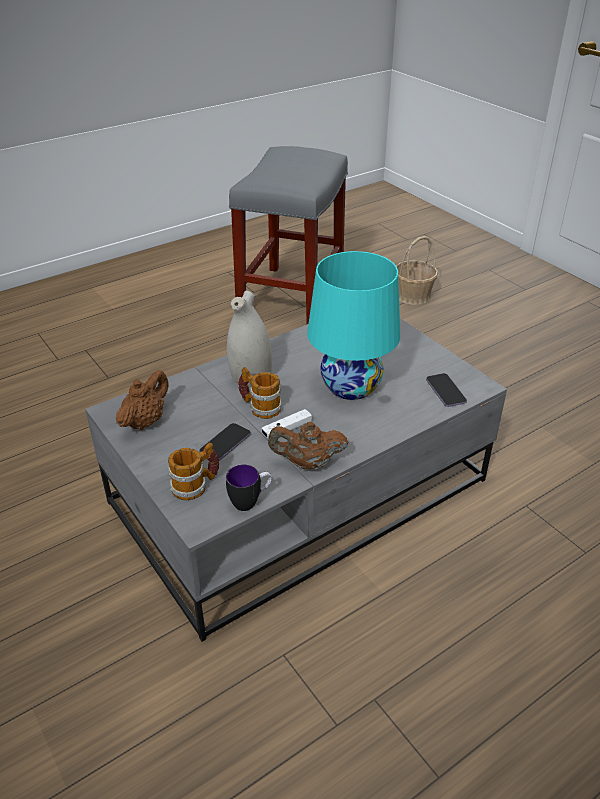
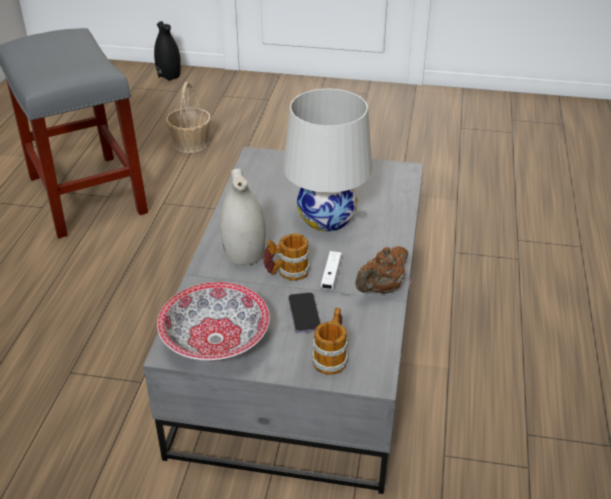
camera: 45 degrees left, 0 degrees up
brown teapot [116,370,169,430] -> bowl [157,282,270,361]
mug [226,465,272,511] -> none
turquoise table lamp [307,251,400,400] -> white table lamp [283,89,372,231]
phone [426,373,467,407] -> none
none -> black vase [154,21,181,81]

